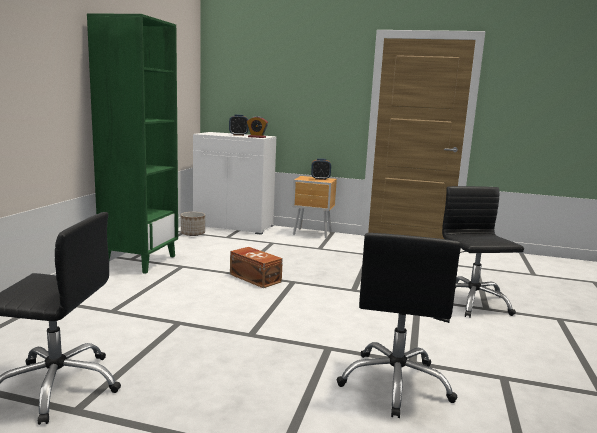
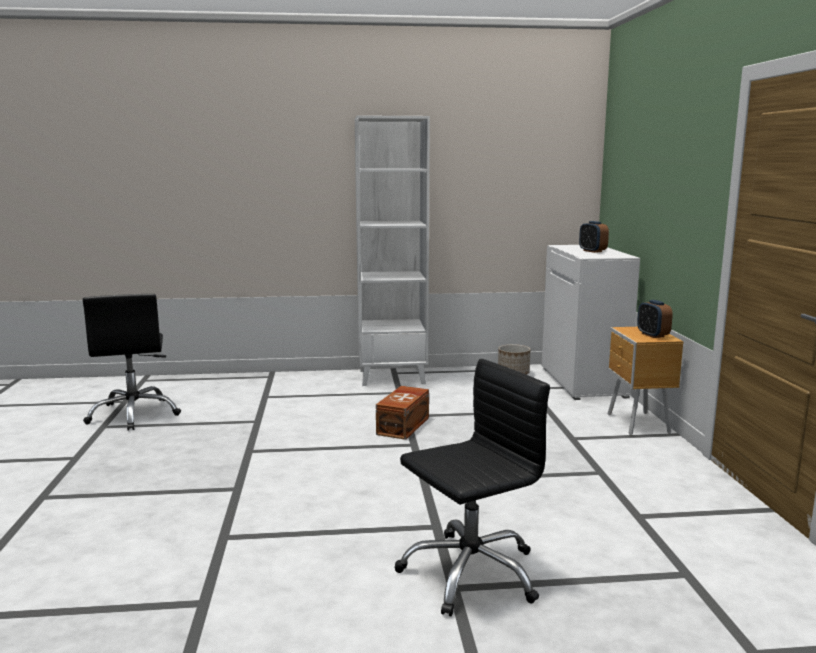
camera: 70 degrees right, 0 degrees up
green bookcase [87,13,178,274] -> white bookcase [355,115,430,386]
alarm clock [247,116,268,138] -> none
black office chair [336,233,461,418] -> none

